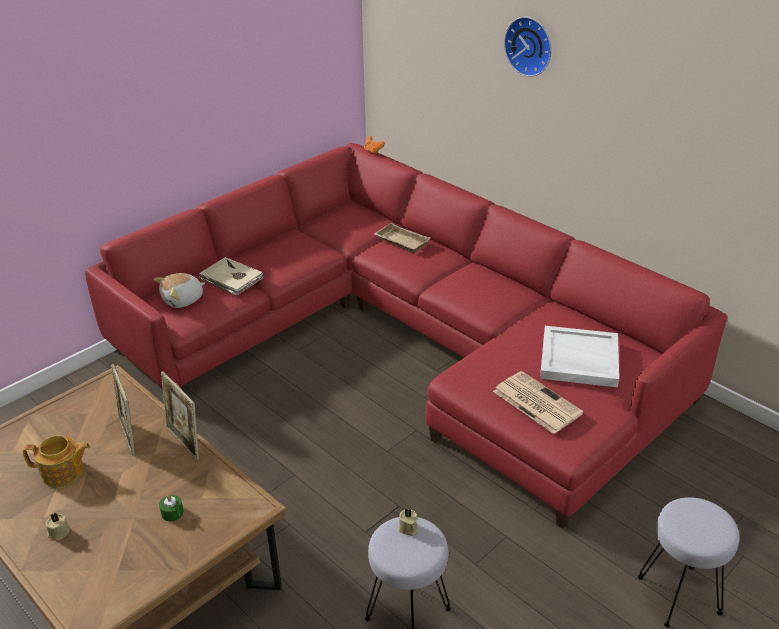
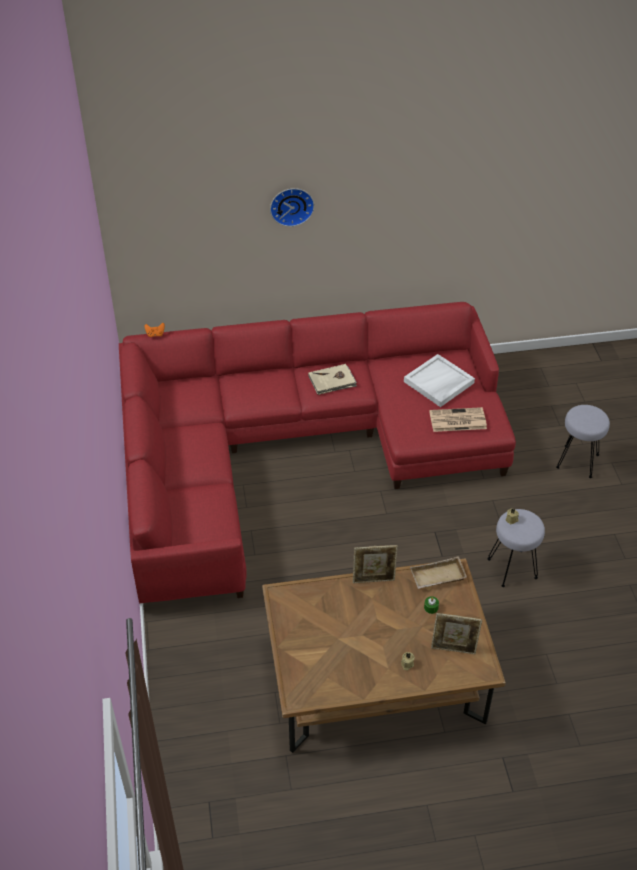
camera: 55 degrees left, 10 degrees up
teapot [23,436,90,487] -> none
picture frame [112,364,135,456] -> picture frame moved to [431,613,482,654]
plush toy [153,273,205,308] -> none
beige book [199,257,263,295] -> beige book moved to [308,364,357,395]
beige tray [374,223,430,253] -> beige tray moved to [410,556,467,589]

